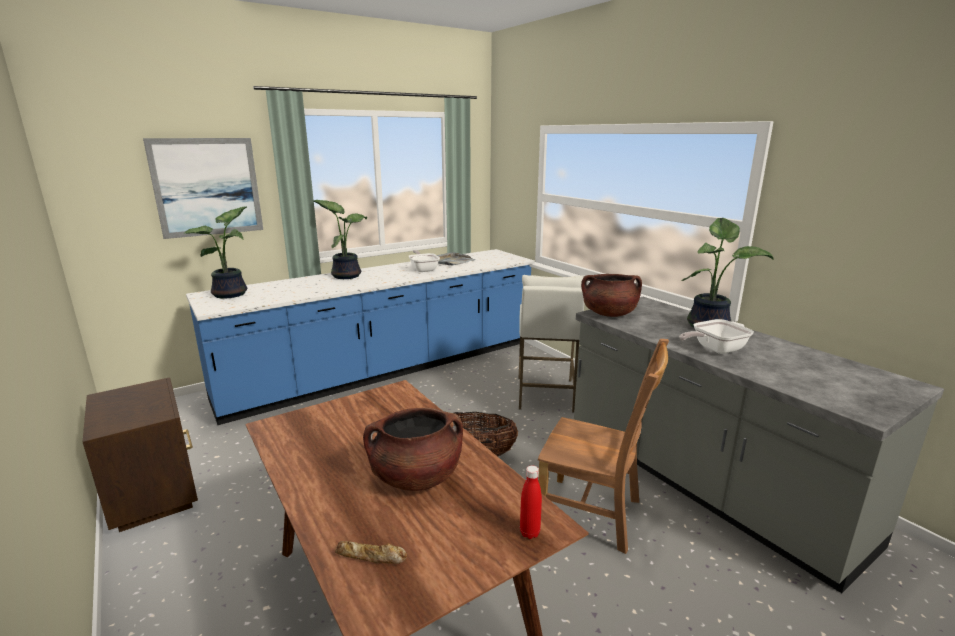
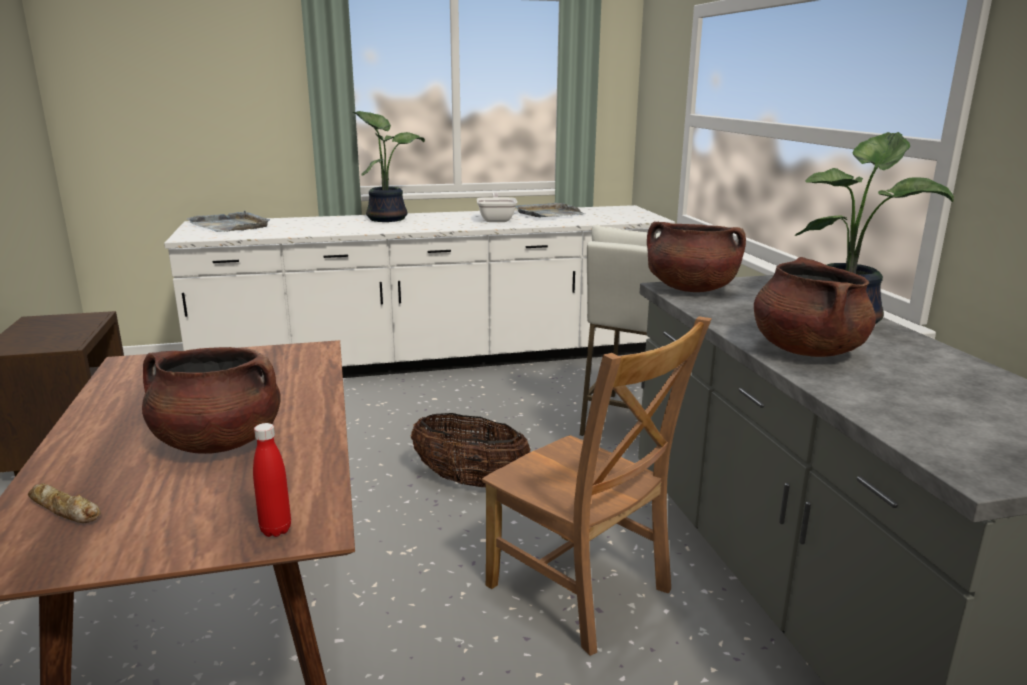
camera: 20 degrees right, 0 degrees up
picture [143,138,263,239] -> none
potted plant [185,207,247,299] -> grey tray [187,211,270,232]
blue counter [186,249,535,425] -> white counter [164,205,675,378]
frying pan [679,319,754,354] -> brown cooking pot [754,257,876,357]

